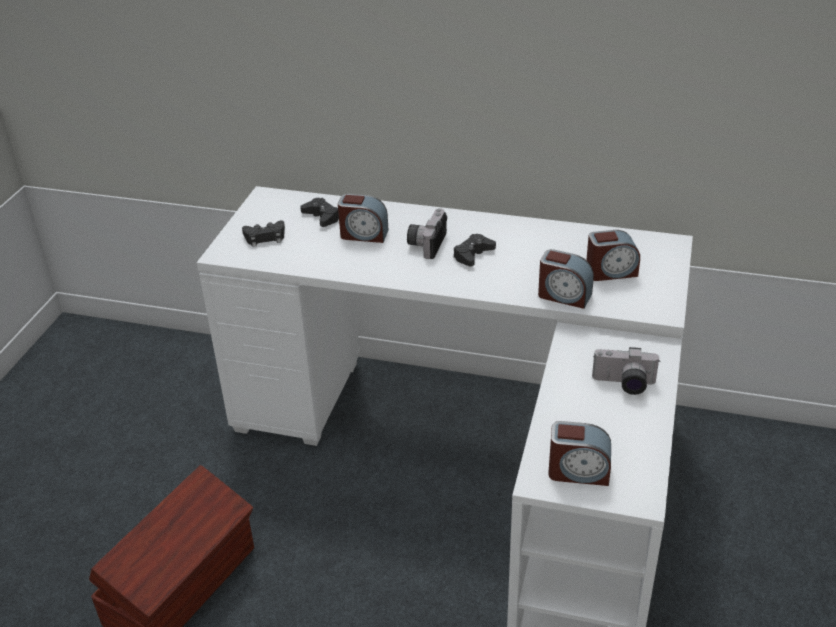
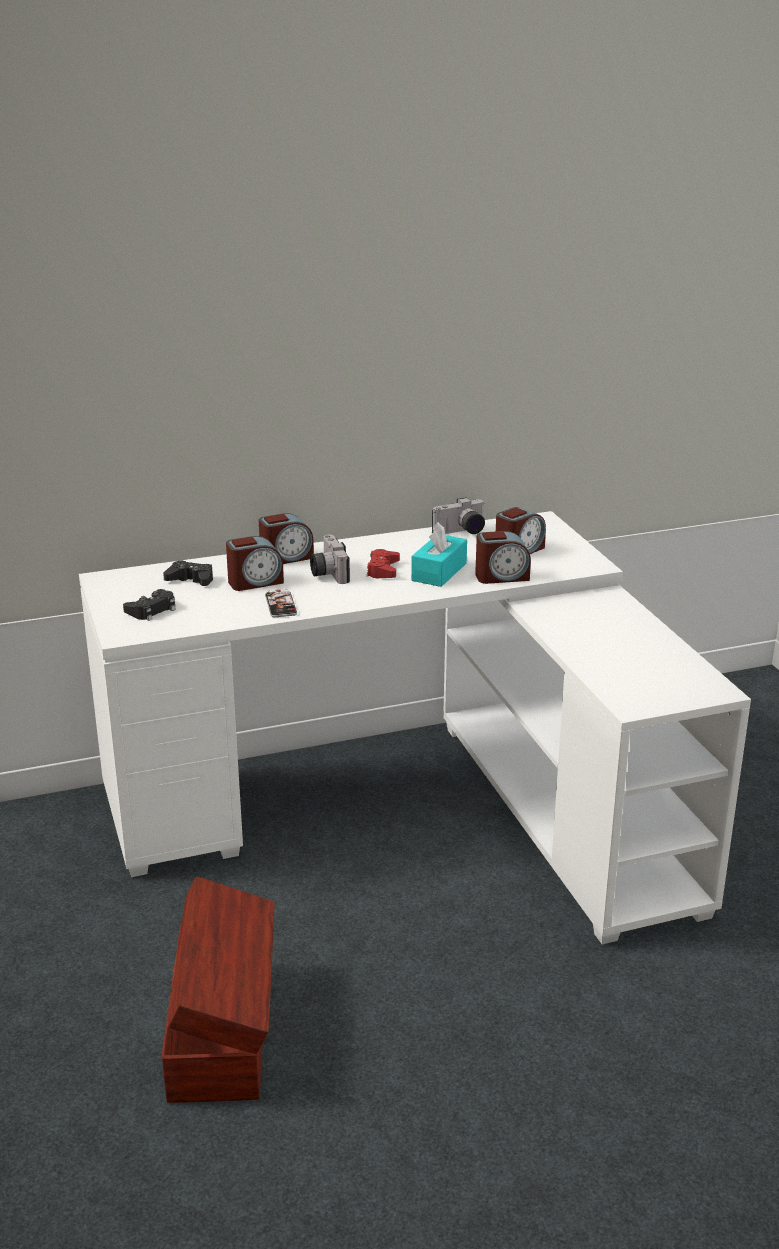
camera: 35 degrees left, 10 degrees down
black game controller [453,234,496,266] -> red game controller [367,549,400,578]
alarm clock [548,421,611,486] -> alarm clock moved to [259,513,314,564]
camera [592,347,661,395] -> camera moved to [432,497,485,534]
none -> phone [265,589,297,617]
none -> turquoise tissue box [411,522,467,587]

